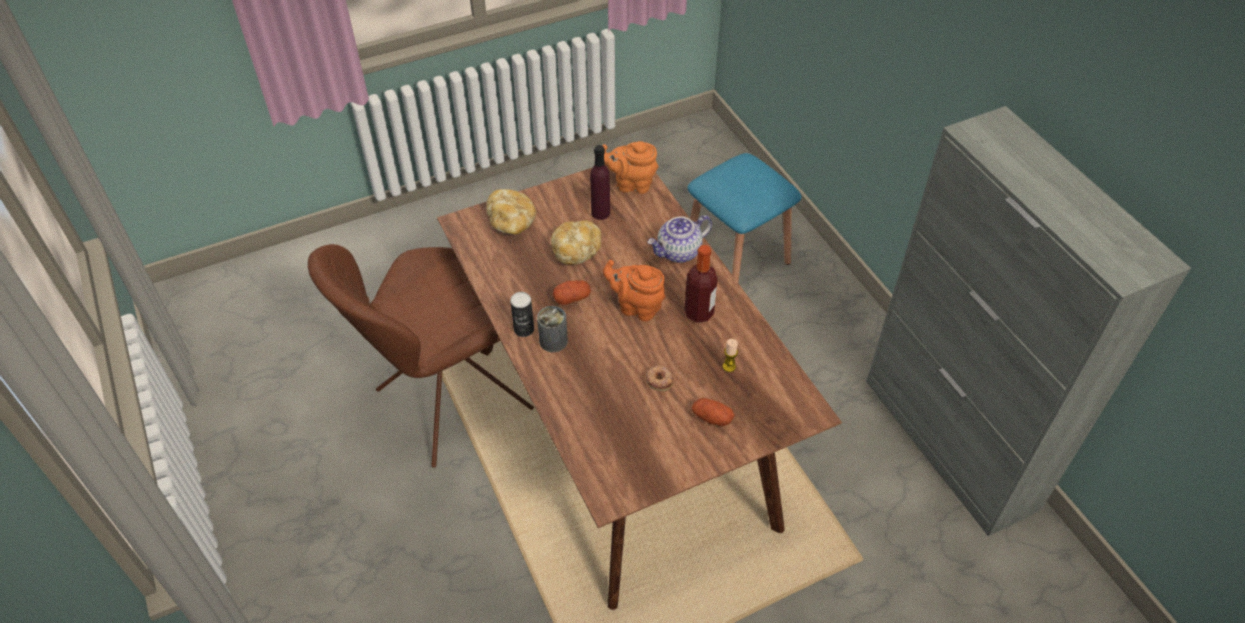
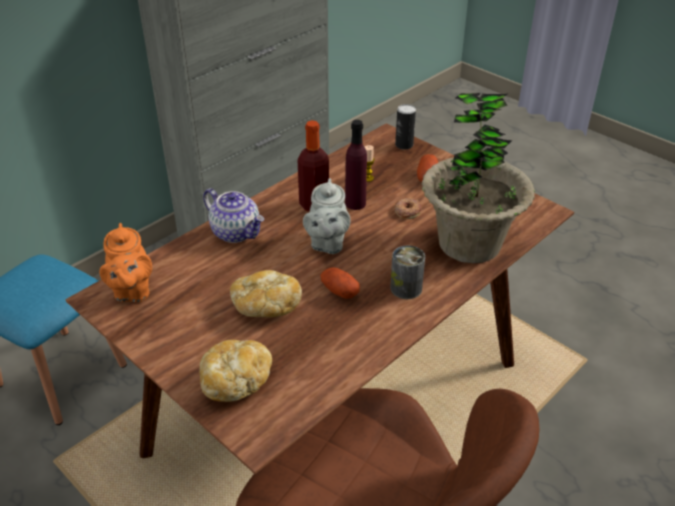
camera: 110 degrees left, 10 degrees down
can [510,292,534,337] -> can moved to [395,104,416,150]
purple bottle [590,145,610,220] -> purple bottle moved to [345,120,367,210]
orange teapot [603,260,665,322] -> grey teapot [303,178,351,254]
none -> potted plant [422,93,535,263]

